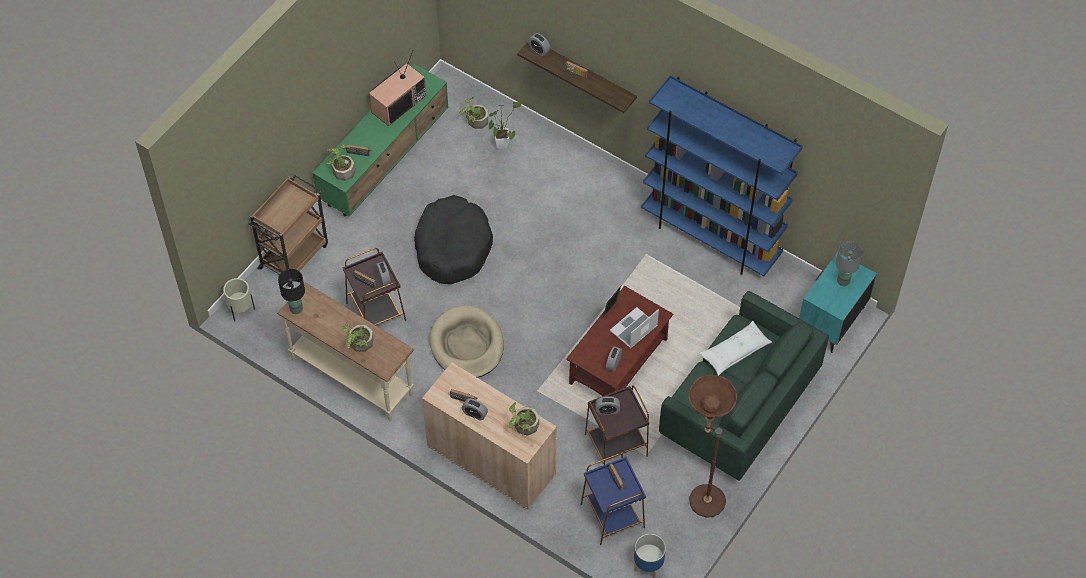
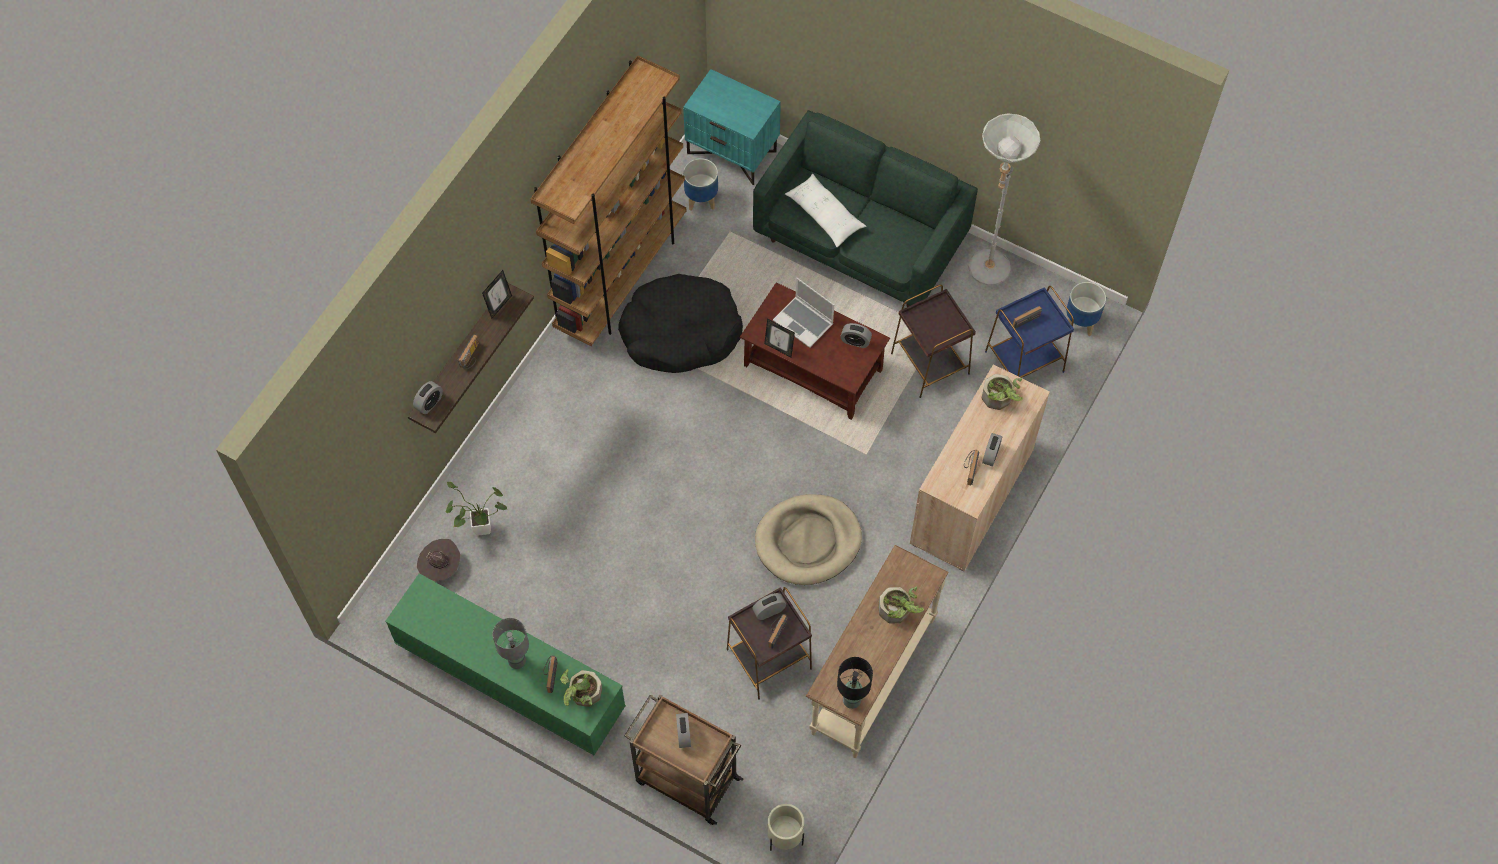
camera: 95 degrees left, 5 degrees up
television [369,51,426,126] -> none
black dog bed [414,195,493,284] -> black dog bed moved to [618,274,743,373]
potted plant [459,97,488,129] -> brown hat [417,539,460,581]
alarm clock [595,396,620,415] -> alarm clock moved to [676,713,691,748]
blue bookcase [641,75,803,277] -> brown bookcase [530,56,686,346]
brown floor lamp [688,375,737,518] -> grey floor lamp [968,113,1040,286]
grey table lamp [836,241,863,286] -> grey table lamp moved to [492,618,529,669]
none -> picture frame [482,270,512,319]
none -> planter [683,158,718,211]

